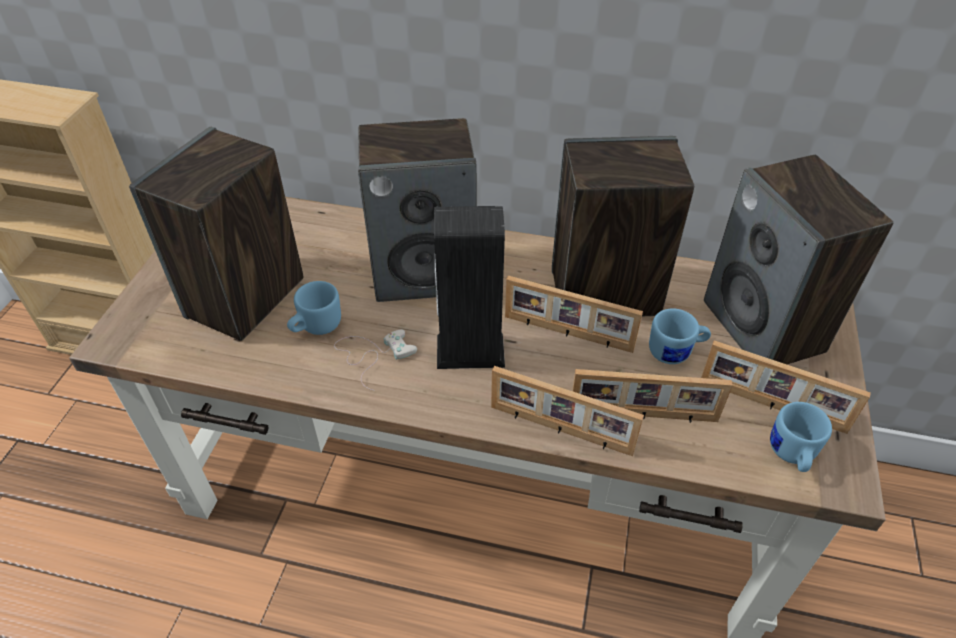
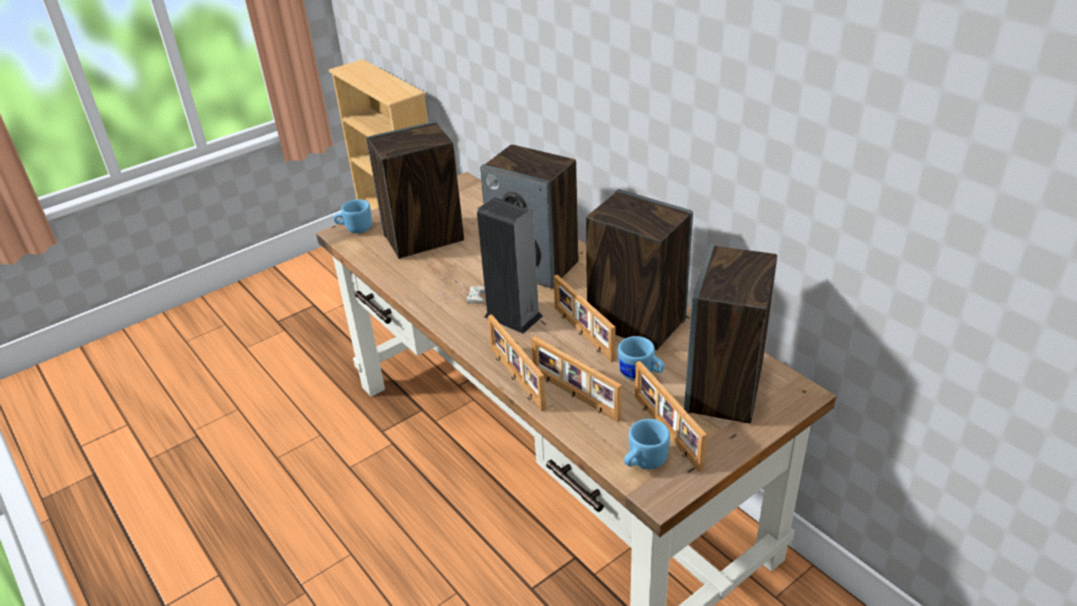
camera: 40 degrees right, 10 degrees down
blue mug [287,281,341,335] -> blue mug moved to [333,199,372,233]

